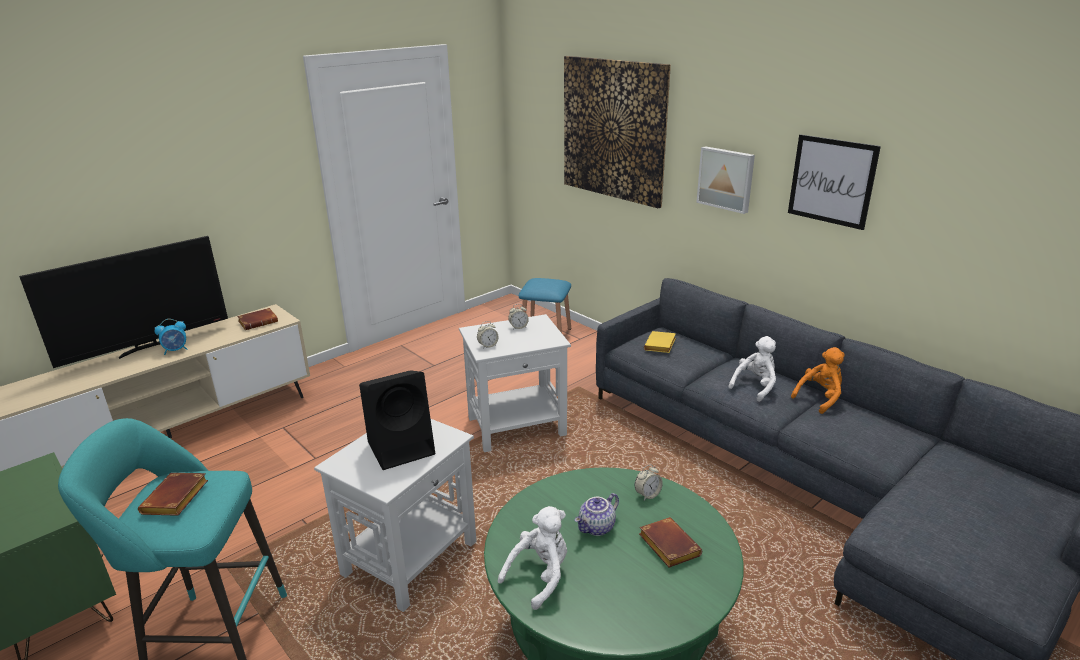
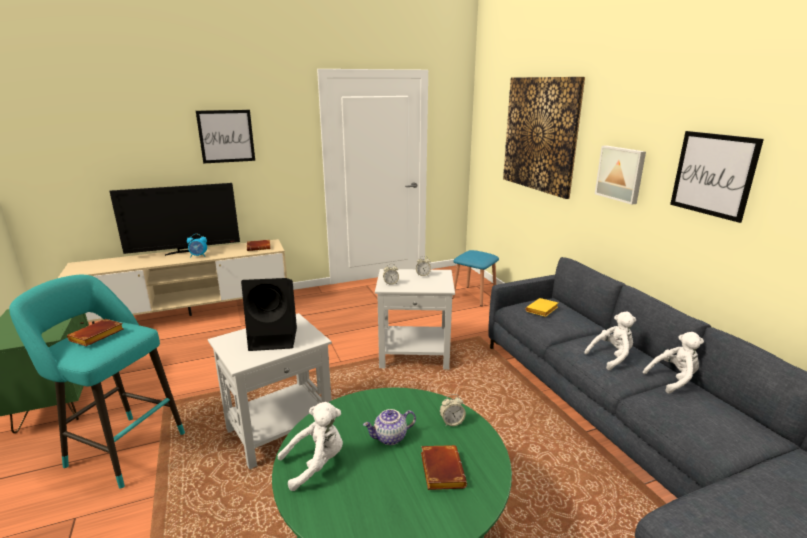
camera: 20 degrees right, 5 degrees down
orange plush toy [791,347,845,414] -> white plush toy [643,332,704,394]
none -> picture [196,110,255,164]

